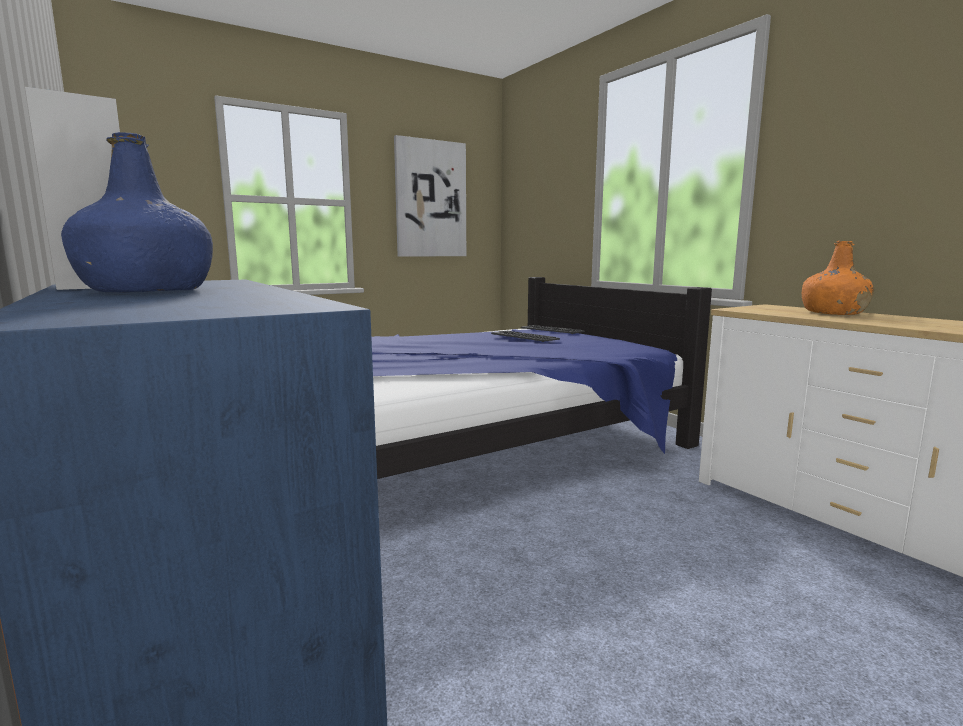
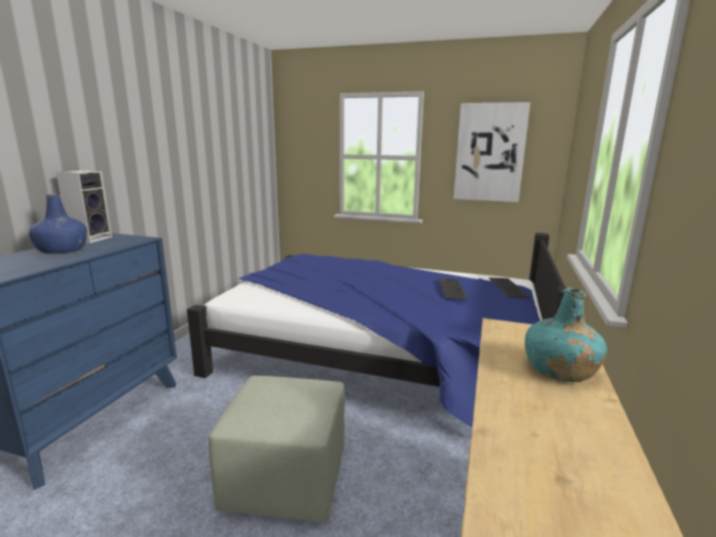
camera: 50 degrees right, 5 degrees up
orange bottle [802,241,874,315] -> turquoise bottle [525,287,607,382]
none -> green ottoman [208,376,345,523]

